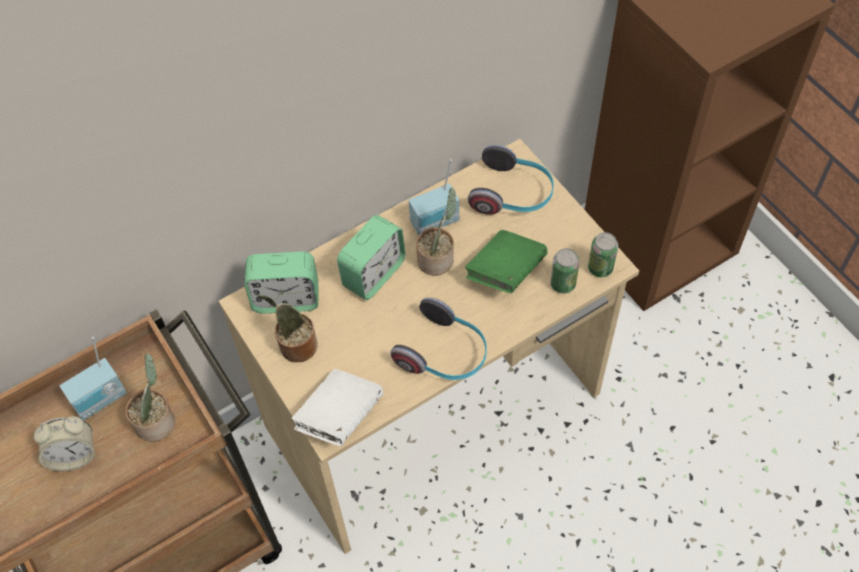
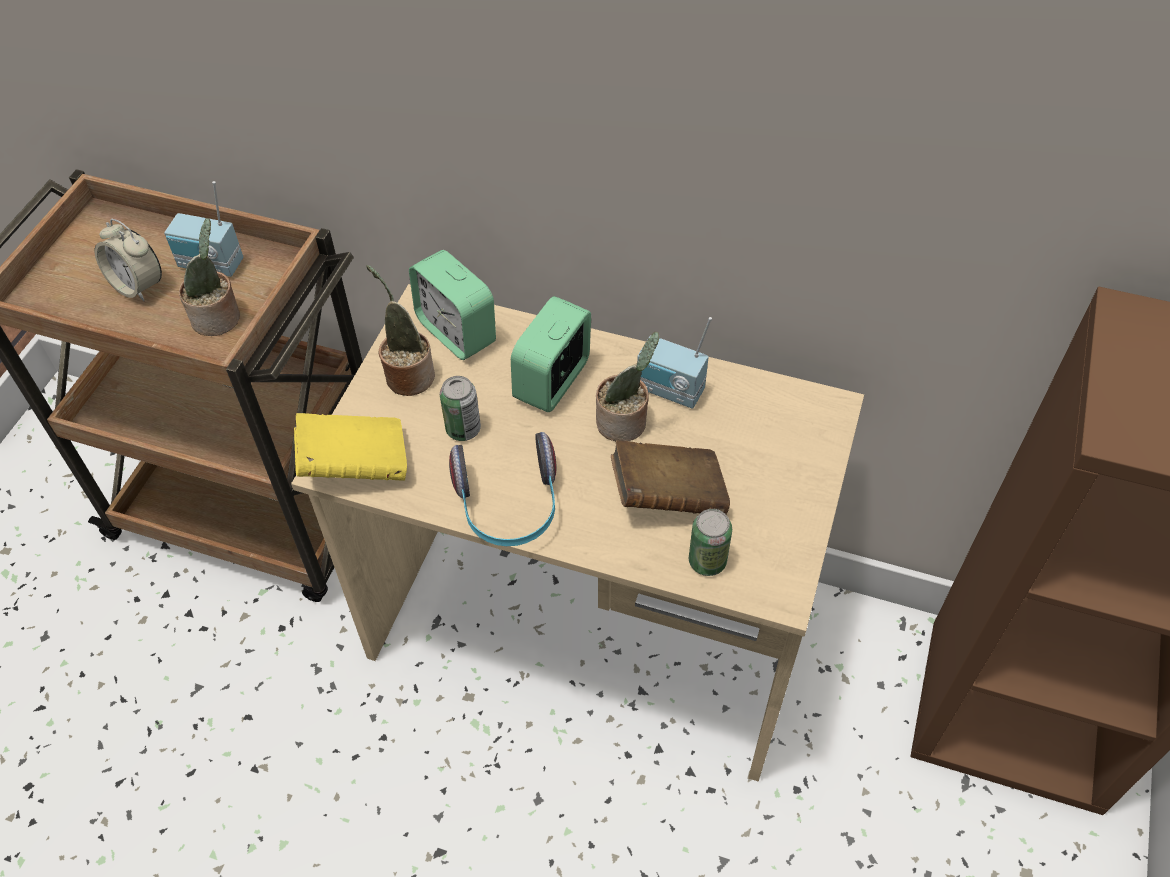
camera: 50 degrees right, 5 degrees down
white book [291,369,383,446] -> yellow book [294,413,407,481]
alarm clock [337,215,406,300] -> alarm clock turned 120 degrees clockwise [511,296,591,412]
green book [465,230,548,293] -> brown book [611,440,730,514]
headphones [468,145,554,215] -> none
can [588,232,618,277] -> can moved to [440,376,481,441]

